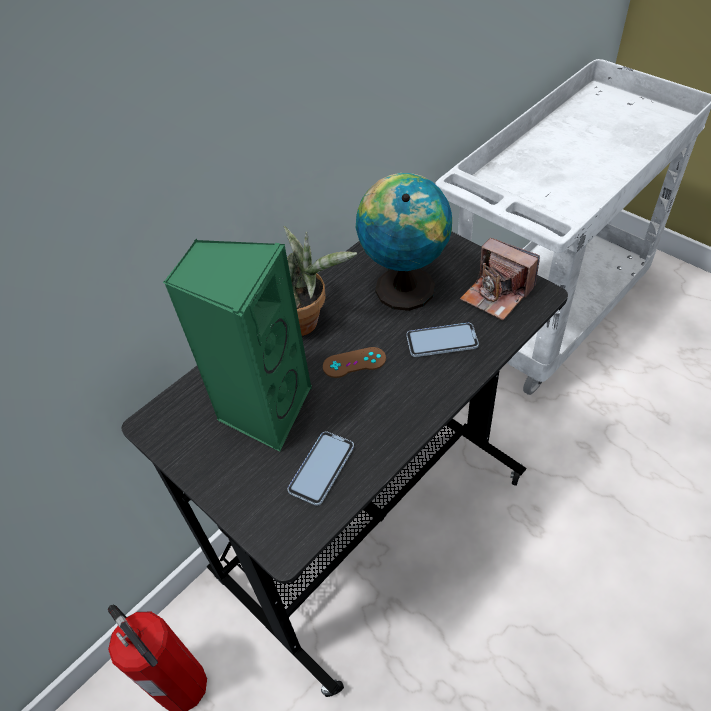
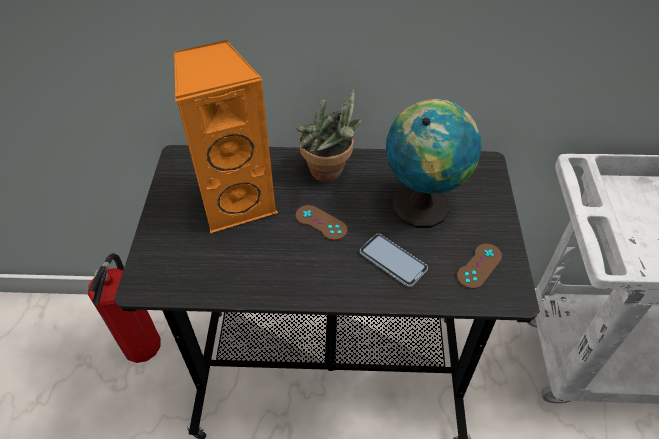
camera: 45 degrees right, 0 degrees up
green speaker [163,238,312,452] -> orange speaker [174,40,278,233]
phone [288,432,354,506] -> none
camera [460,238,540,320] -> brown game controller [457,244,502,289]

